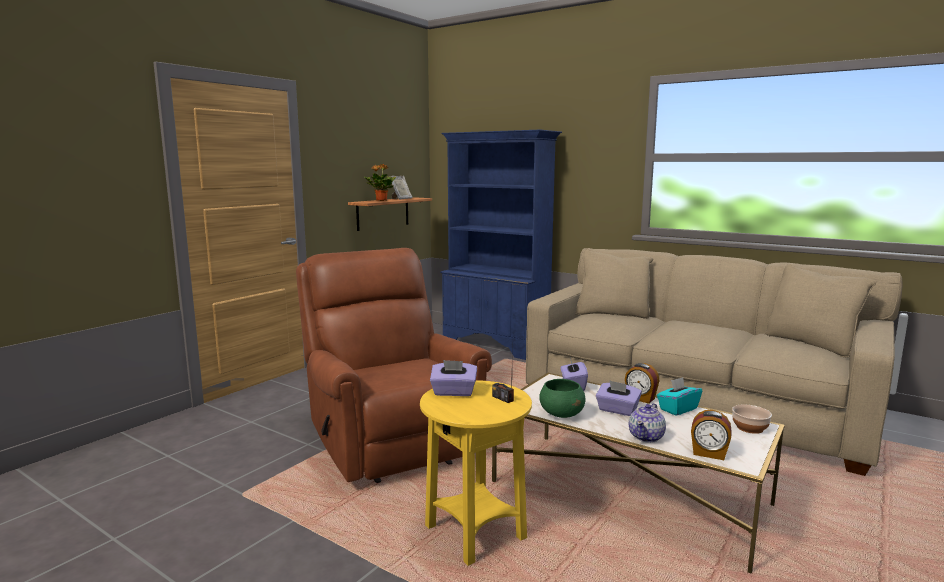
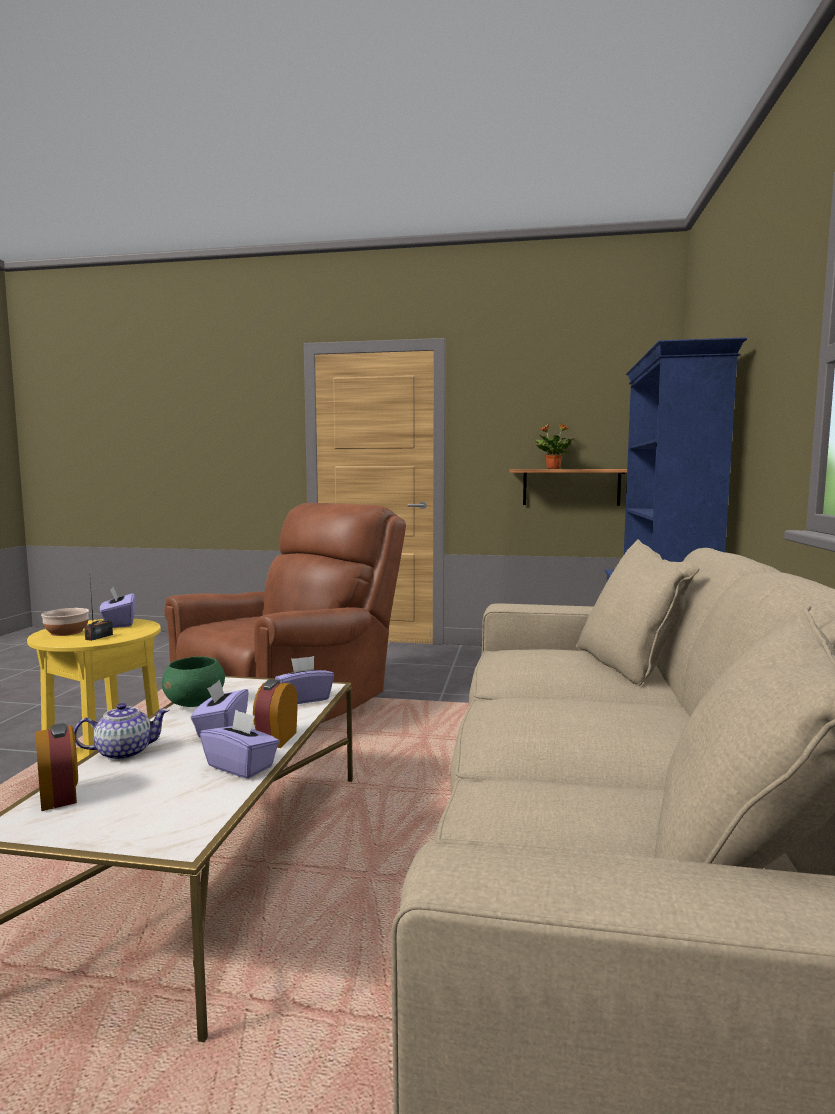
camera: 65 degrees right, 5 degrees down
picture frame [389,176,412,199] -> none
teapot [629,403,666,443] -> teapot turned 150 degrees clockwise [74,703,169,761]
turquoise tissue box [657,377,702,416] -> purple tissue box [200,710,279,779]
alarm clock [691,410,731,460] -> alarm clock turned 150 degrees clockwise [36,723,78,811]
bowl [732,405,772,434] -> bowl moved to [41,608,89,636]

